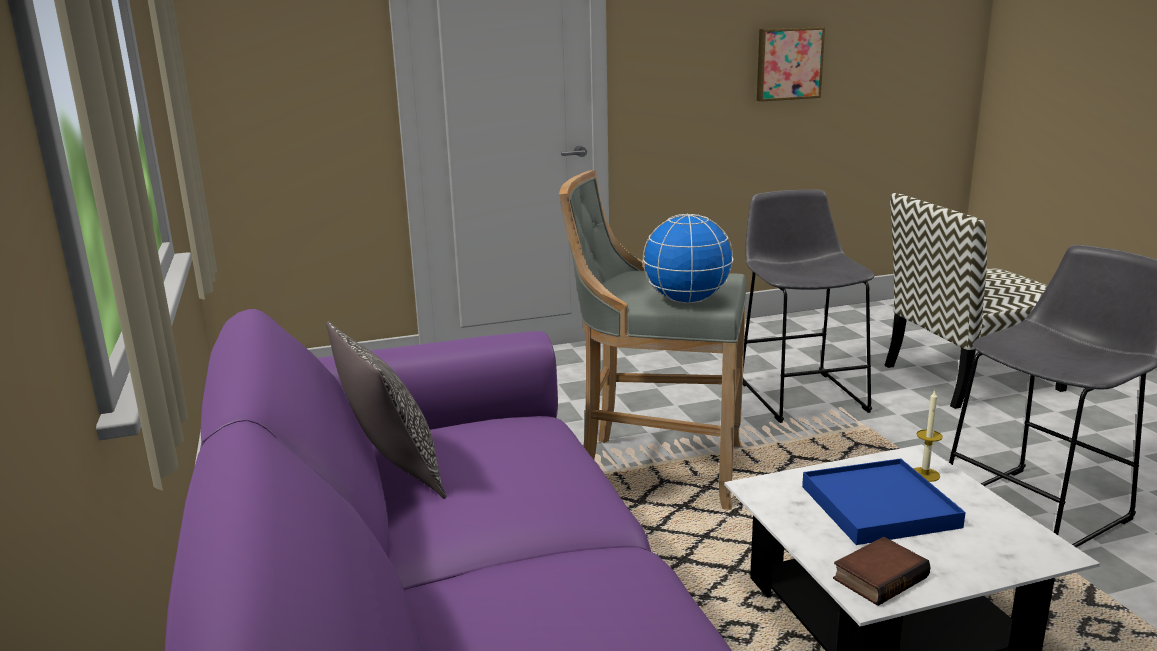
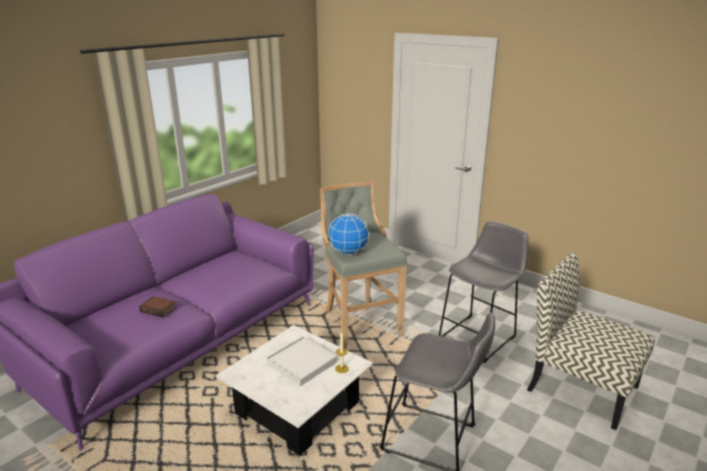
camera: 55 degrees right, 5 degrees up
pillow [326,321,447,499] -> none
picture [757,27,825,102] -> none
blue tray [802,458,966,545] -> white tray [266,336,337,386]
book [833,537,931,606] -> book moved to [139,296,176,318]

